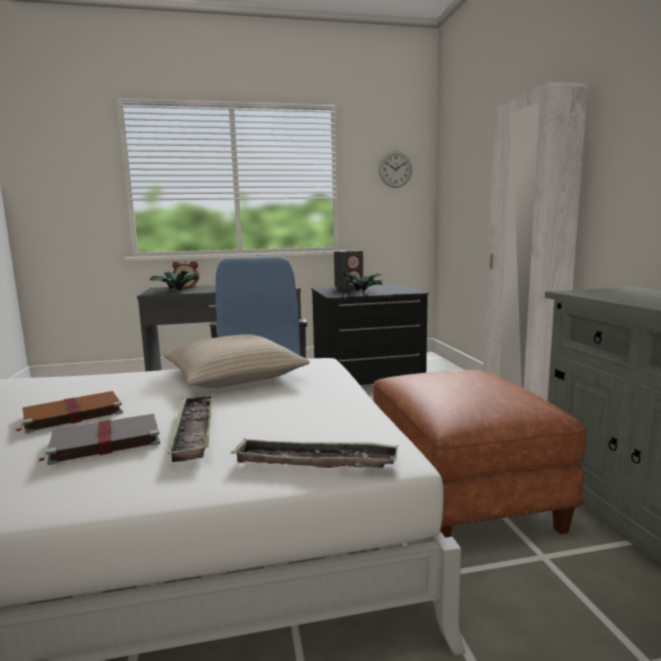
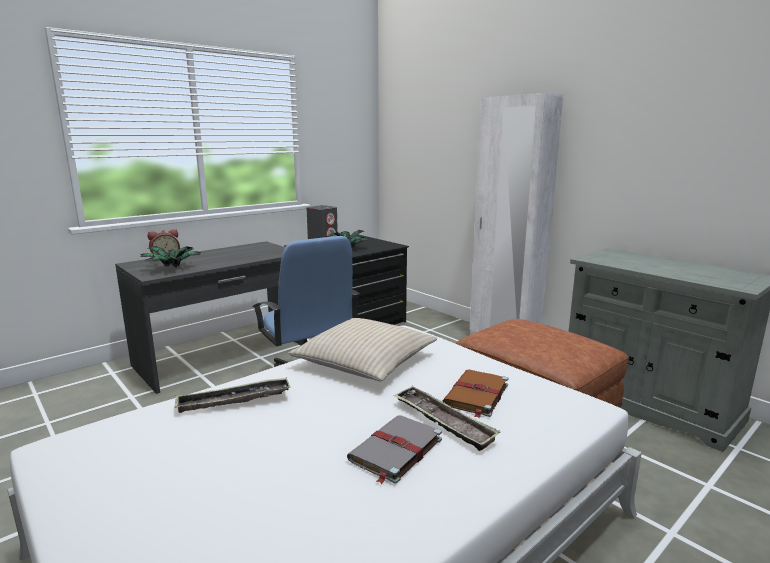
camera: 30 degrees left, 5 degrees up
brown book [15,391,123,433] -> brown book moved to [443,370,508,418]
tray [231,438,398,468] -> tray moved to [174,377,291,413]
wall clock [379,151,412,188] -> none

